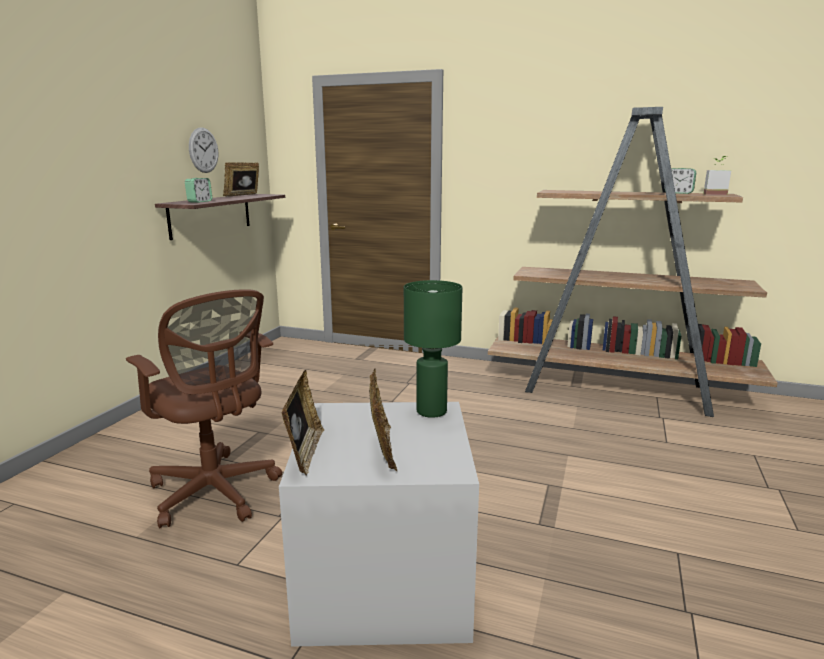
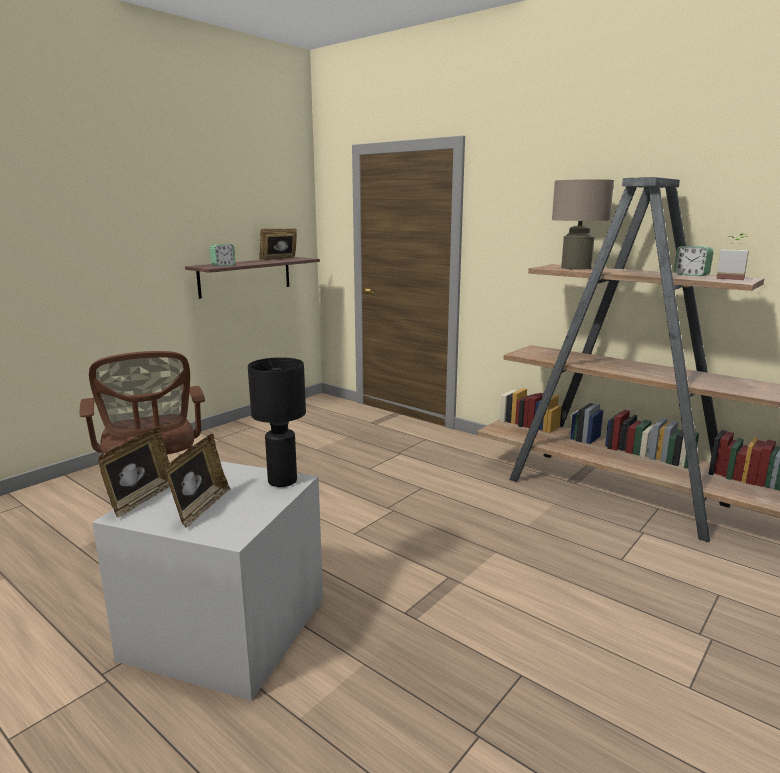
camera: 20 degrees right, 0 degrees up
wall clock [189,127,218,173] -> none
green table lamp [404,280,463,418] -> black table lamp [248,357,306,487]
none -> beige table lamp [552,179,614,270]

